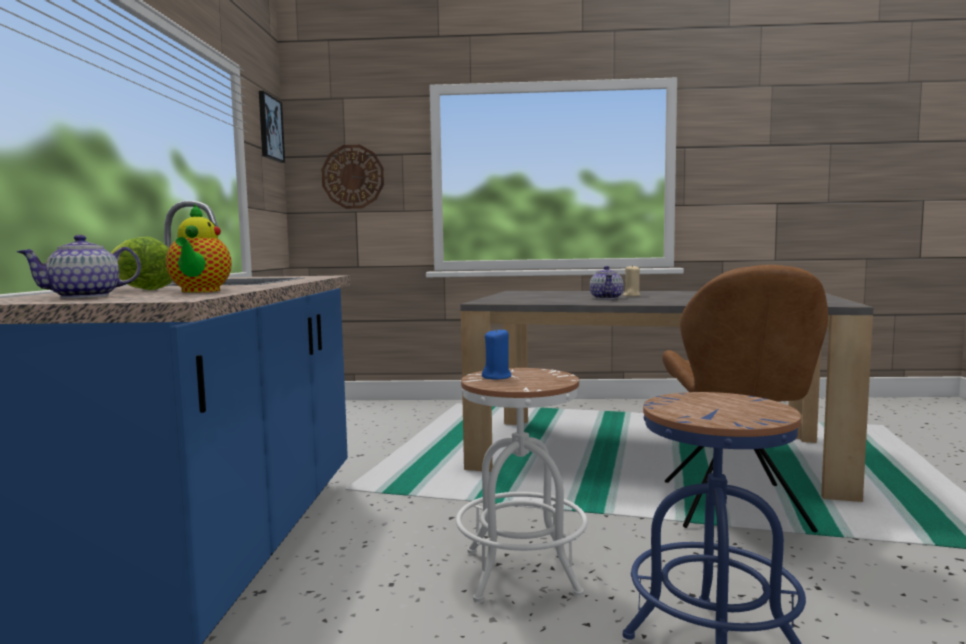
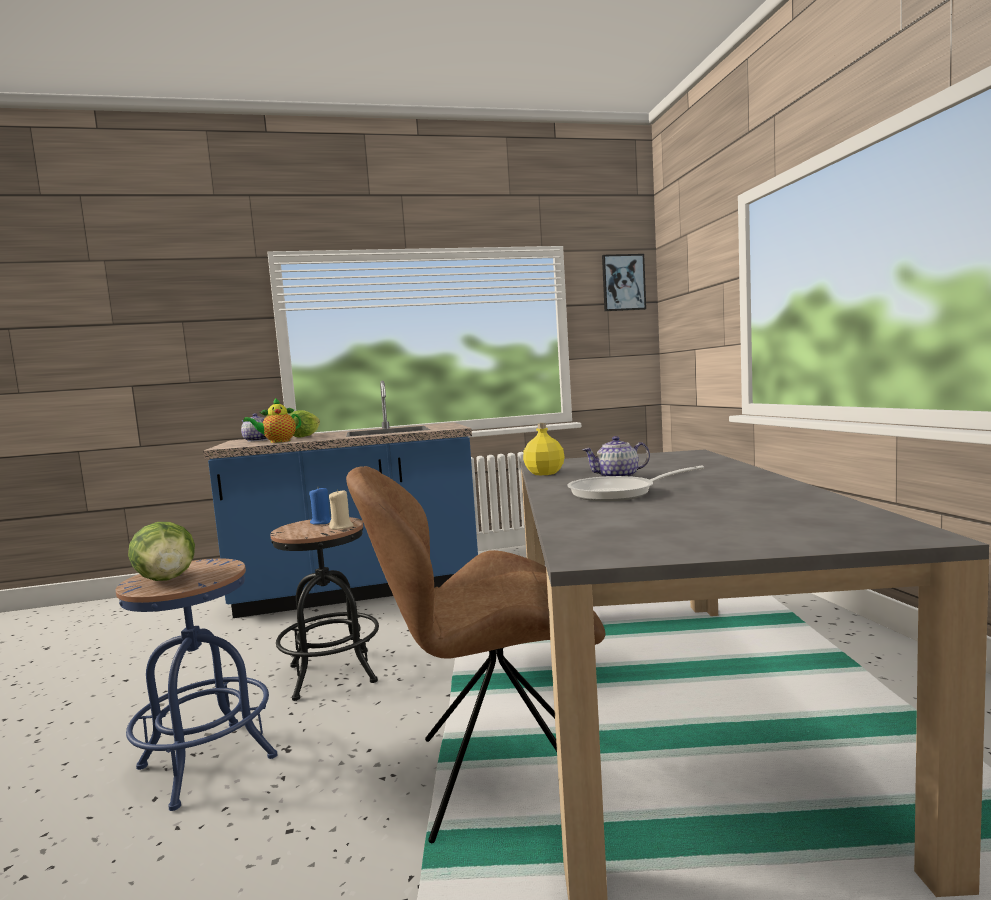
camera: 75 degrees right, 0 degrees up
wall clock [321,145,384,209] -> none
white stool [456,368,588,603] -> black stool [270,517,379,701]
beige candle [623,265,641,296] -> beige candle moved to [329,489,353,530]
none -> lettuce [128,522,195,581]
none -> yellow bottle [523,423,565,475]
none -> frying pan [568,466,704,501]

